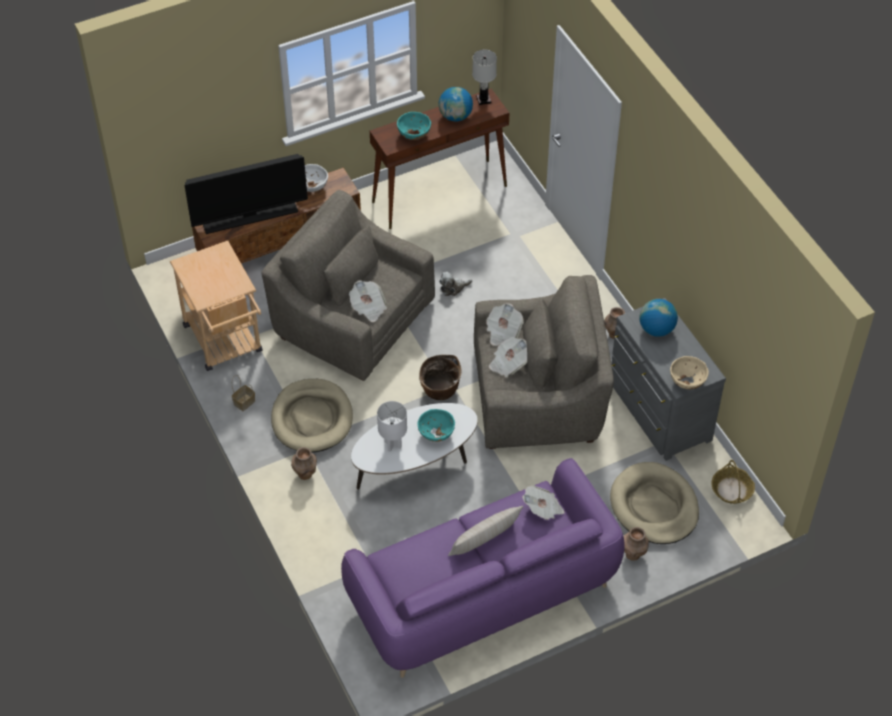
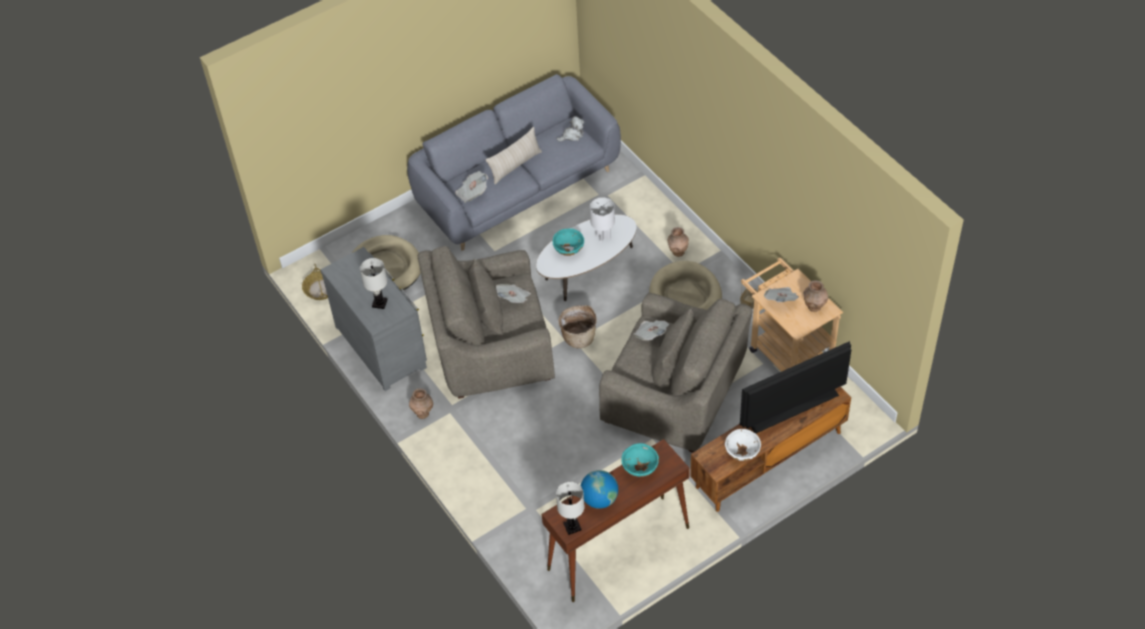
camera: 175 degrees right, 0 degrees up
purple sofa [341,458,625,678] -> grey sofa [407,74,621,251]
plush toy [439,271,472,296] -> plush toy moved to [557,116,584,142]
newspaper [486,303,524,346] -> newspaper moved to [764,287,799,302]
brown vase [624,527,649,561] -> brown vase moved to [804,280,828,312]
globe [640,299,678,337] -> white table lamp [360,258,388,309]
beige bowl [670,356,709,390] -> none

